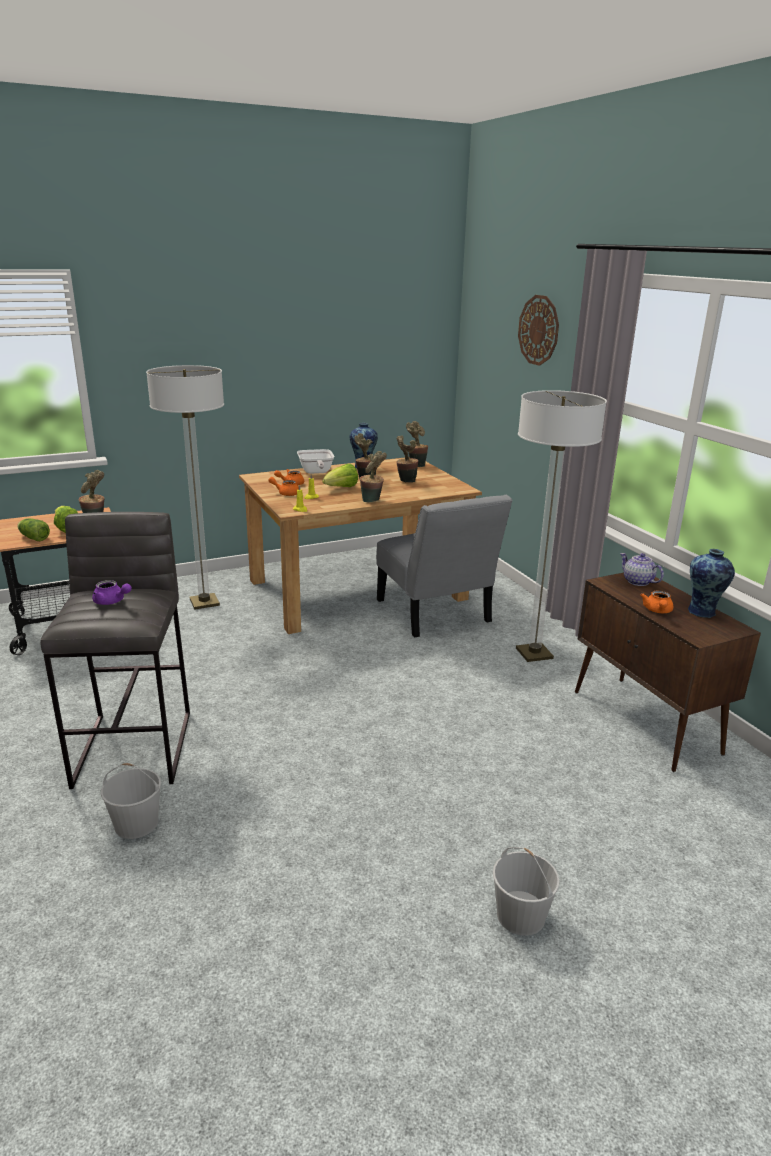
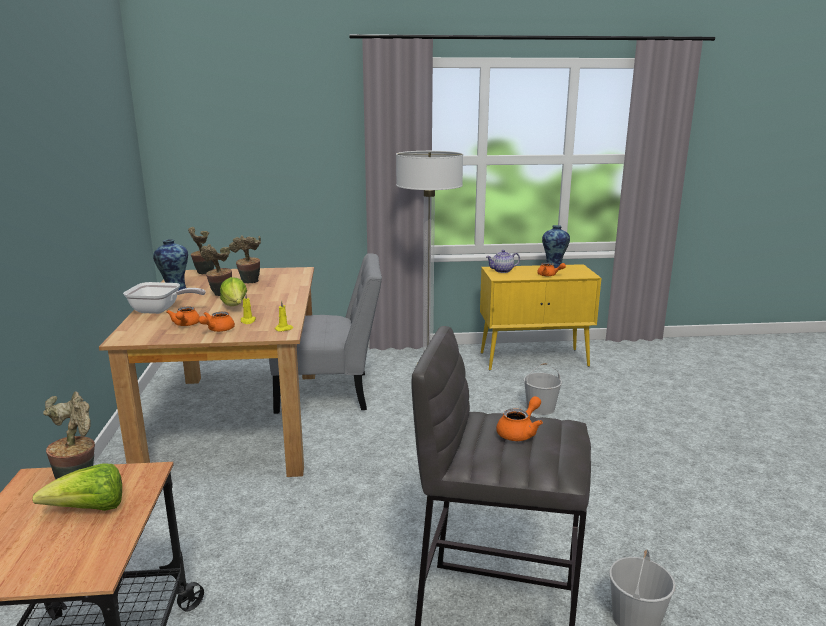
camera: 70 degrees left, 5 degrees down
lettuce [18,518,50,541] -> none
purple teapot [92,580,132,605] -> orange teapot [496,396,543,441]
floor lamp [146,365,224,610] -> none
potted plant [360,451,387,502] -> none
white bucket [493,847,560,936] -> white bucket moved to [524,363,562,415]
wall clock [518,295,559,366] -> none
brown cabinet [575,573,761,772] -> yellow cabinet [480,264,601,371]

